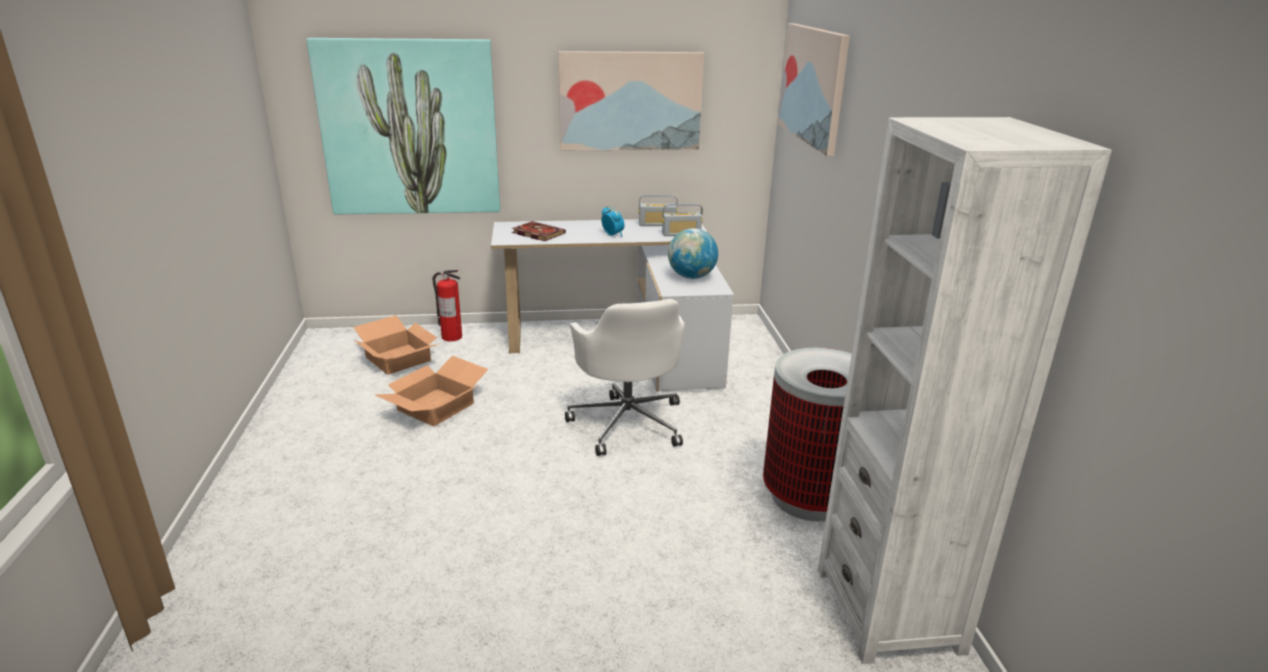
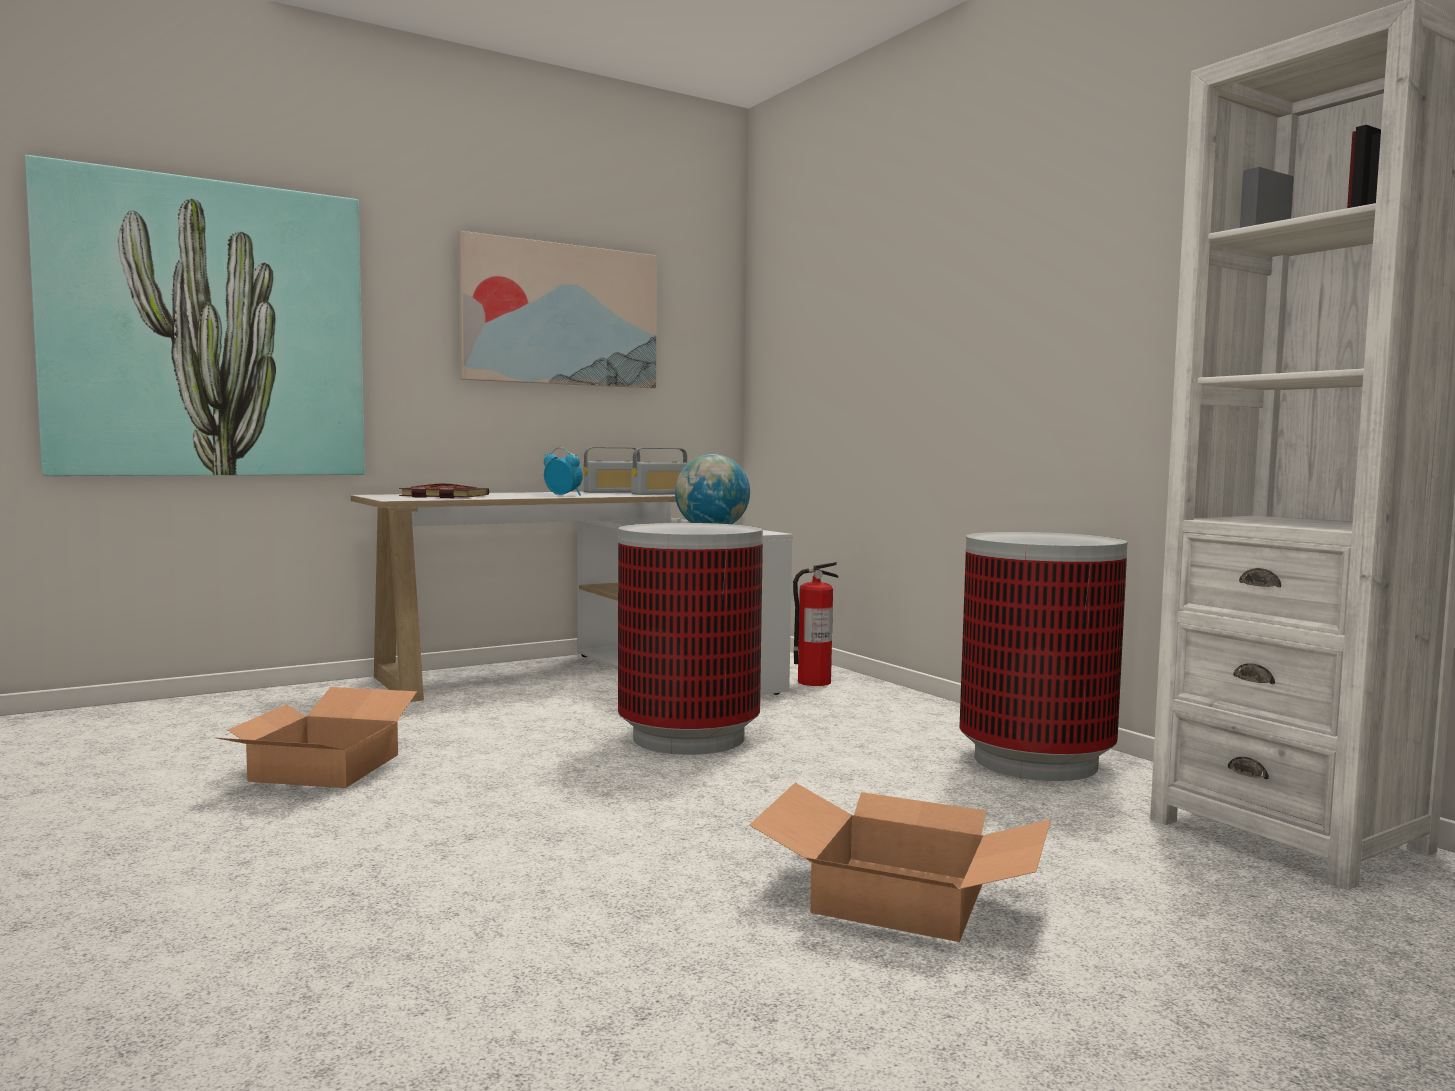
camera: 25 degrees left, 20 degrees down
cardboard box [353,315,437,375] -> cardboard box moved to [750,783,1051,942]
fire extinguisher [432,270,462,341] -> fire extinguisher moved to [793,562,838,686]
white office chair [565,299,685,456] -> trash can [618,523,763,755]
picture [778,23,850,156] -> none

